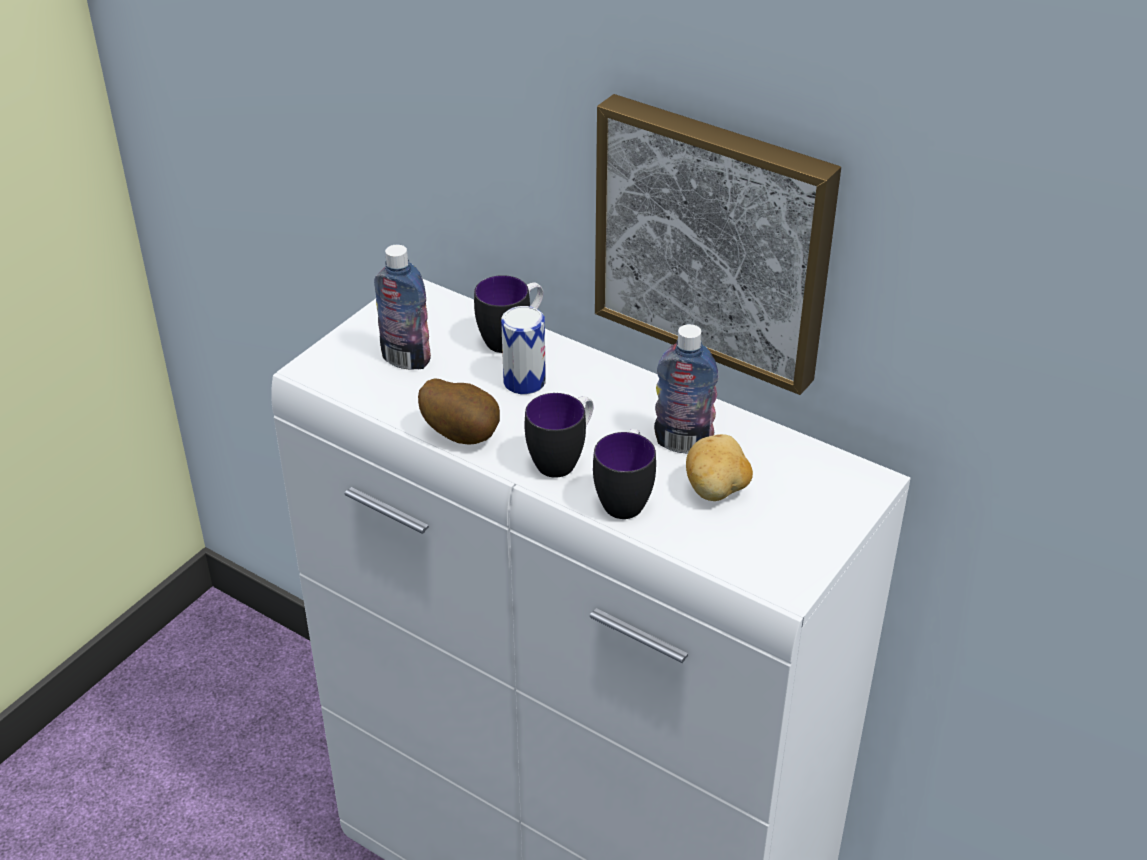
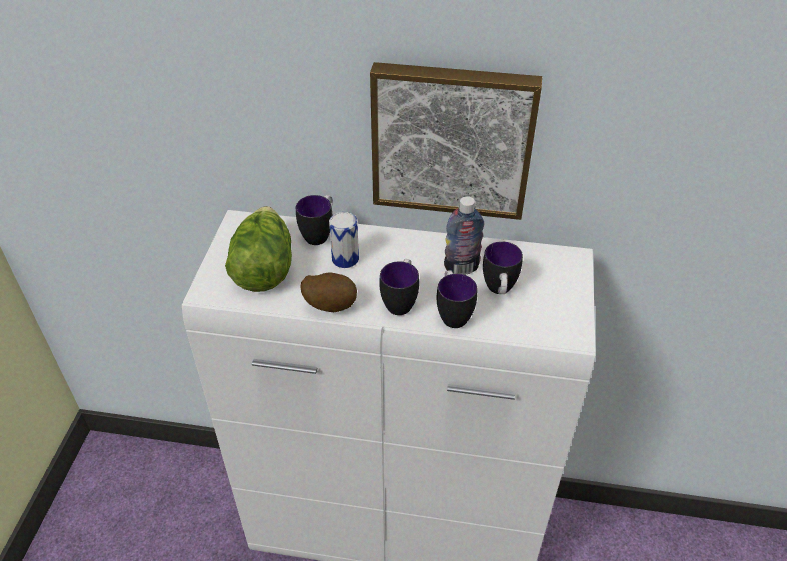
camera: 25 degrees left, 5 degrees up
bottle [374,245,431,370] -> lettuce [225,206,292,292]
potato [686,434,753,501] -> mug [483,241,523,294]

